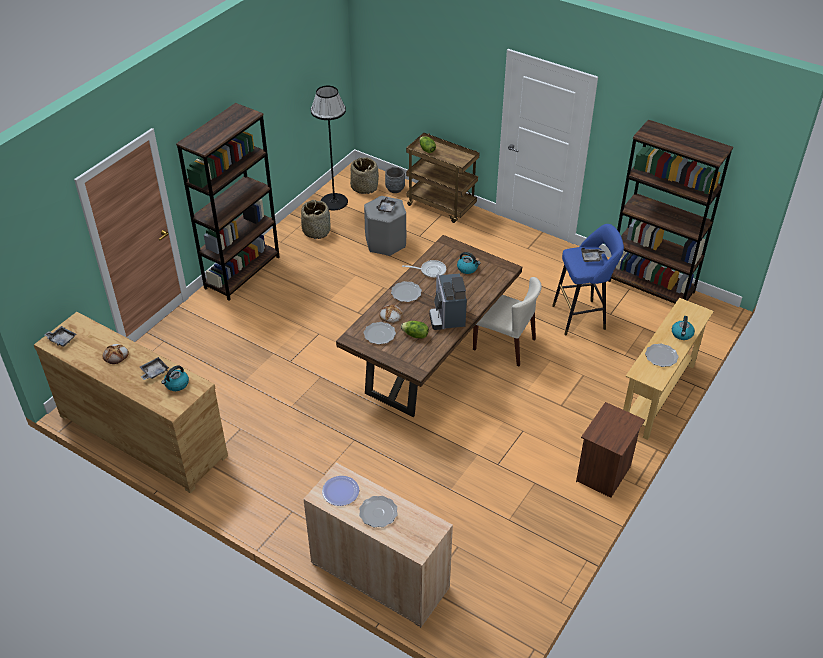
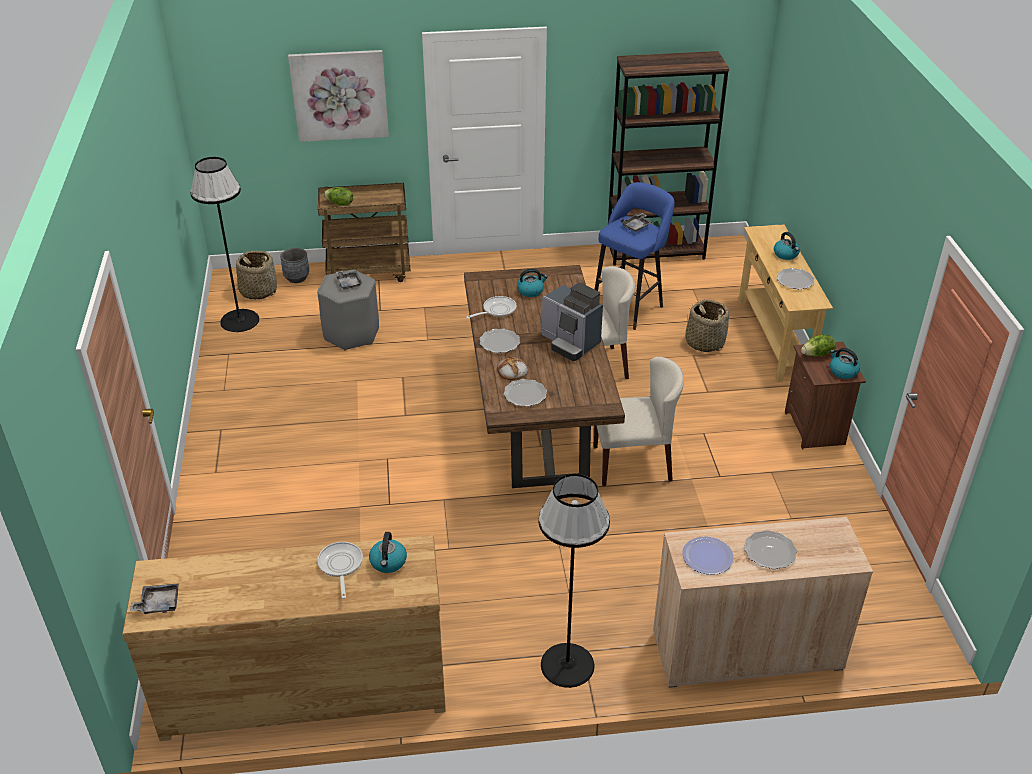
camera: 40 degrees left, 5 degrees down
bread [103,344,129,364] -> none
grey tray [140,357,169,380] -> frying pan [317,542,363,599]
brown bookcase [176,103,280,300] -> none
basket [301,200,331,239] -> basket moved to [685,299,729,352]
lettuce [401,321,429,339] -> lettuce moved to [801,334,836,357]
none -> picture [288,50,389,142]
none -> black floor lamp [539,474,610,688]
none -> beige chair [593,357,684,486]
none -> kettle [830,348,860,379]

